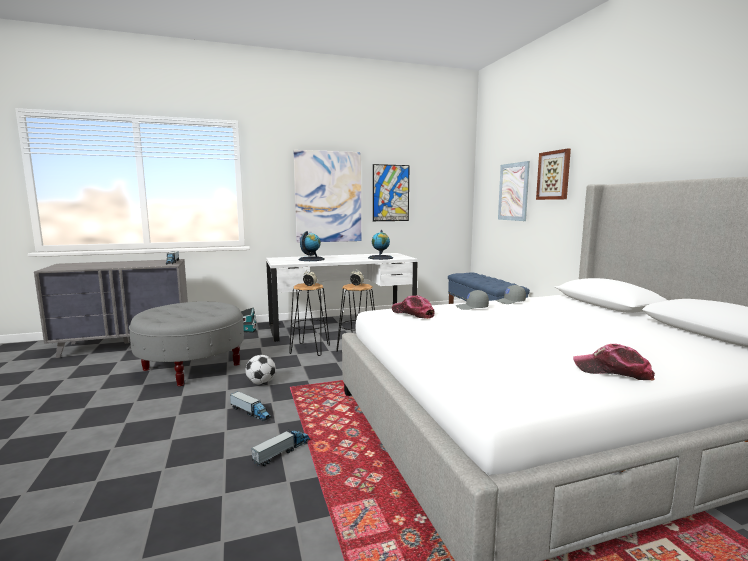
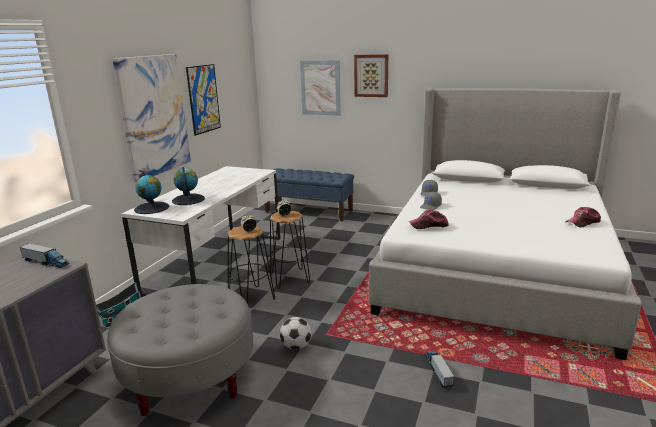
camera: 50 degrees left, 10 degrees up
toy truck [230,391,271,421] -> none
globe [368,230,393,260] -> globe moved to [134,171,169,214]

